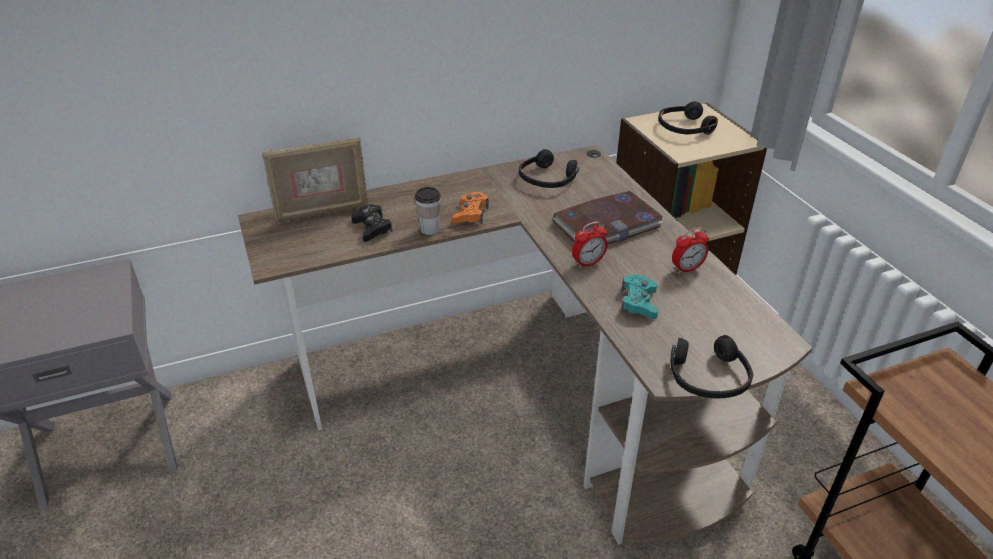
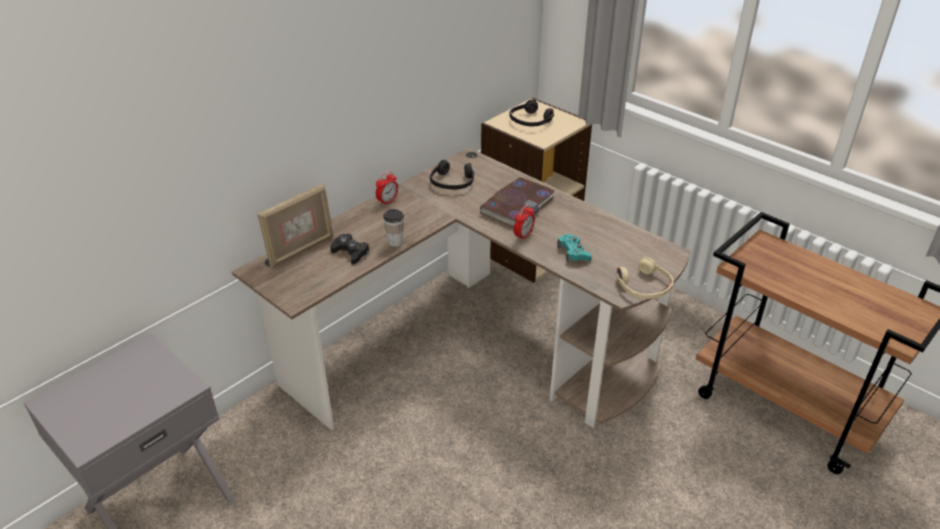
camera: 25 degrees left, 0 degrees up
orange game controller [452,192,489,224] -> none
black headphones [670,335,753,398] -> beige headphones [615,257,674,299]
alarm clock [672,227,709,274] -> alarm clock moved to [376,171,398,206]

